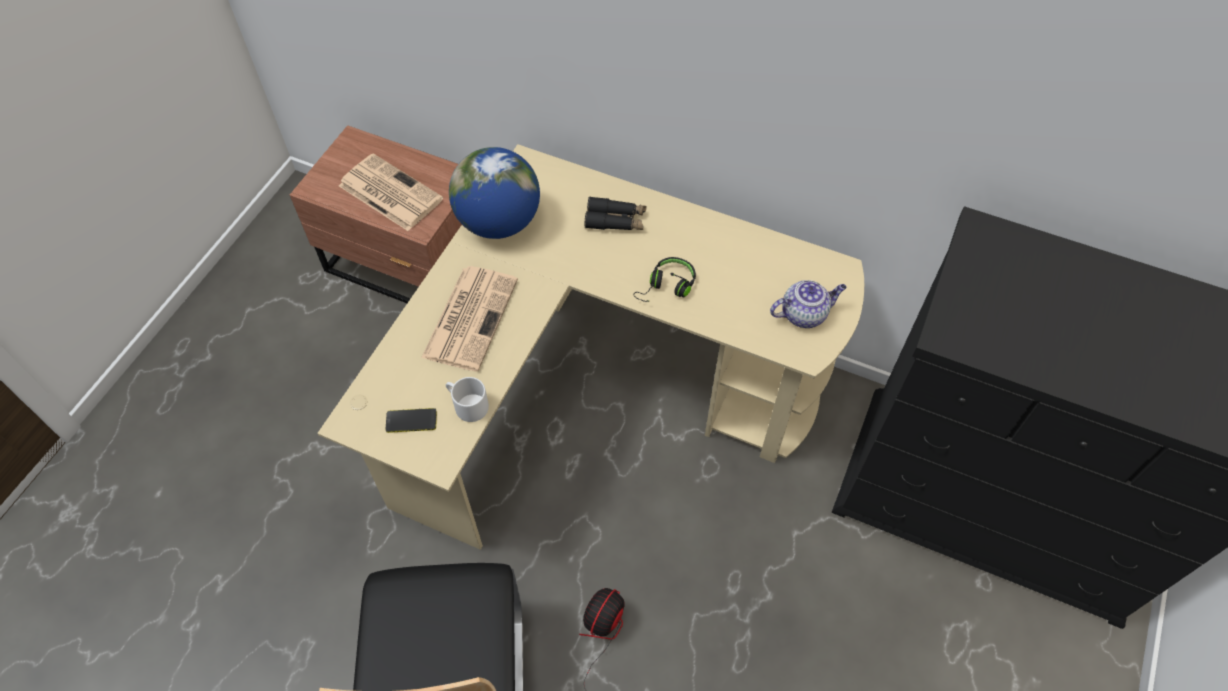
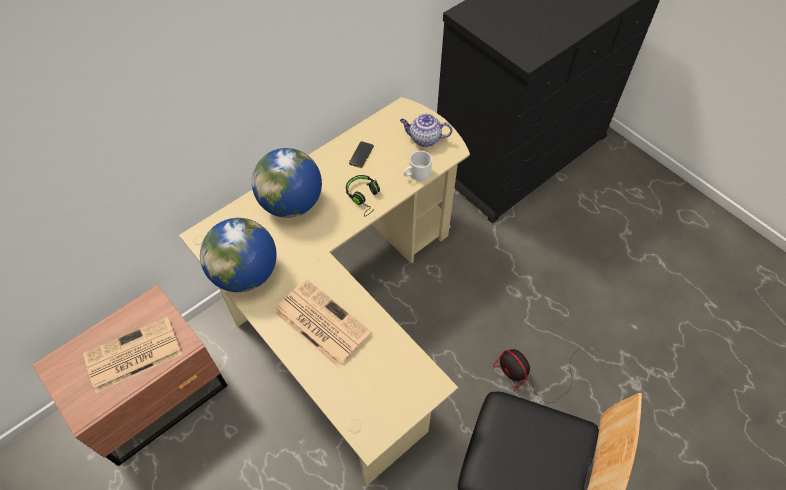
camera: 65 degrees left, 0 degrees up
phone [386,408,437,433] -> phone moved to [349,141,374,168]
white mug [446,377,489,422] -> white mug moved to [404,151,432,181]
black binoculars [585,196,646,230] -> globe [252,148,322,218]
teapot [770,280,847,328] -> teapot turned 90 degrees counterclockwise [400,114,452,147]

